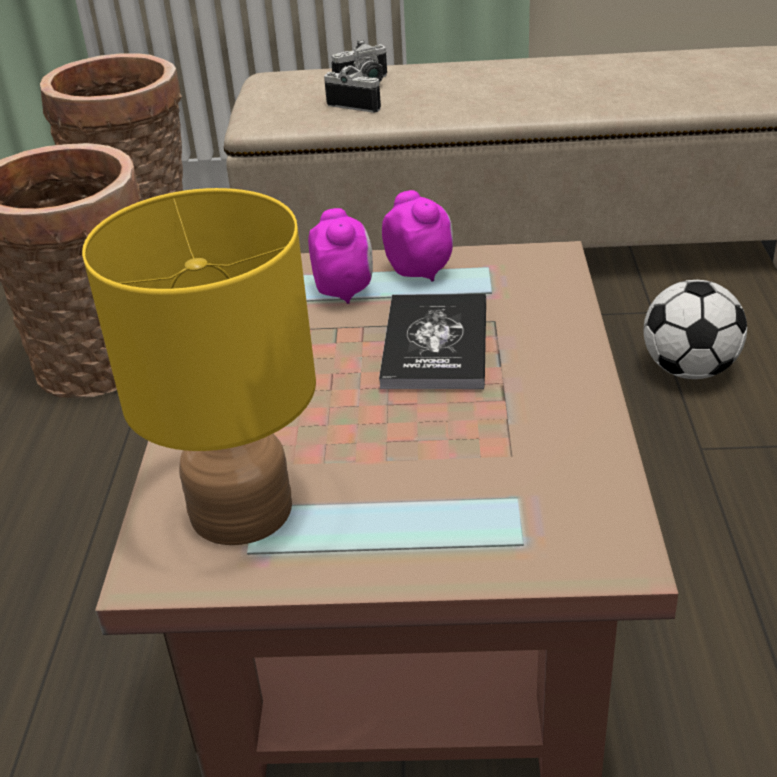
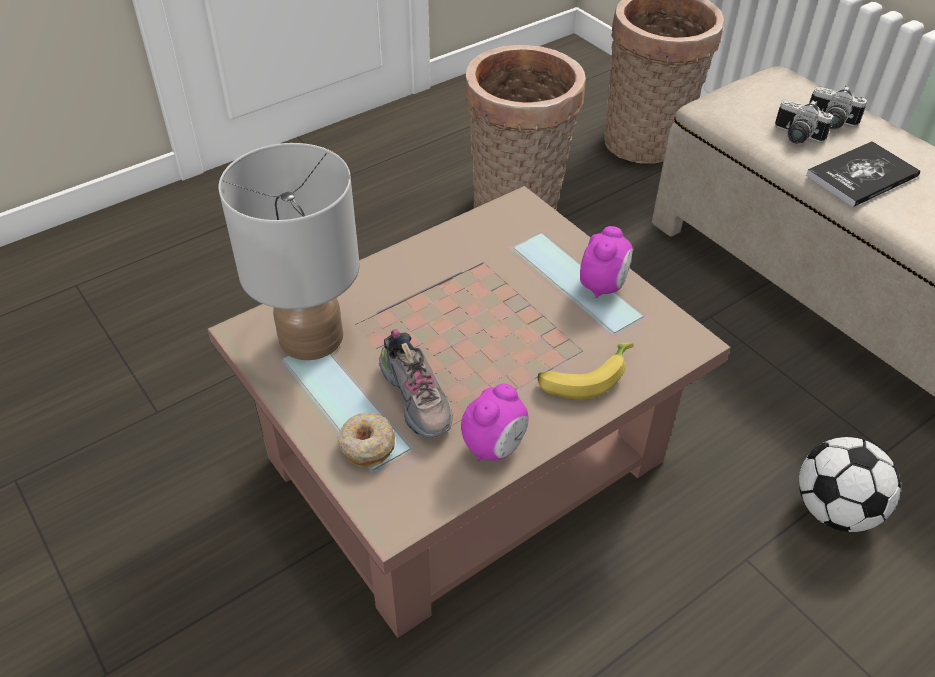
camera: 50 degrees right, 10 degrees up
yellow table lamp [82,188,316,545] -> grey table lamp [219,143,359,360]
alarm clock [308,208,373,304] -> alarm clock moved to [461,384,528,461]
camera [324,65,381,113] -> camera turned 135 degrees clockwise [775,99,834,144]
book [379,294,486,389] -> book moved to [806,141,920,207]
none -> donut [337,413,395,467]
none -> shoe [379,329,453,437]
none -> banana [538,343,634,400]

